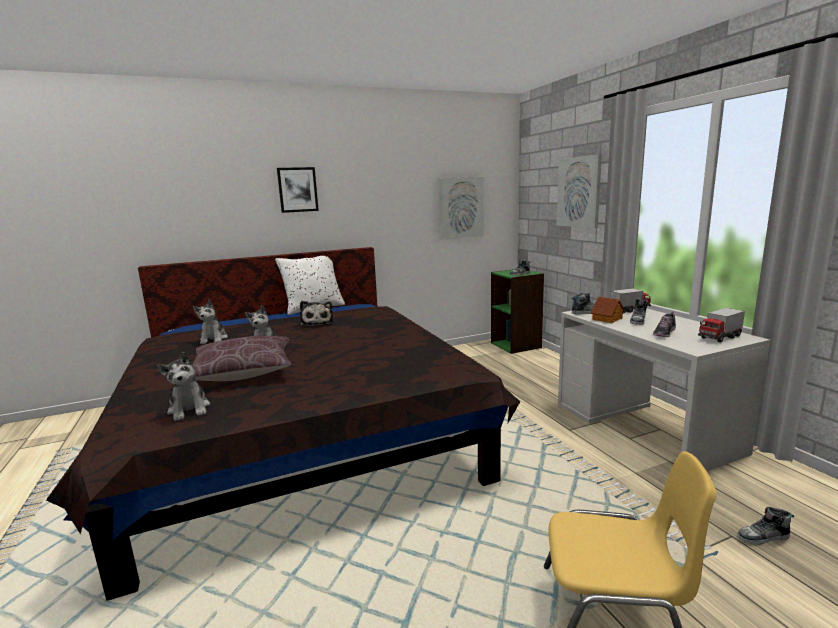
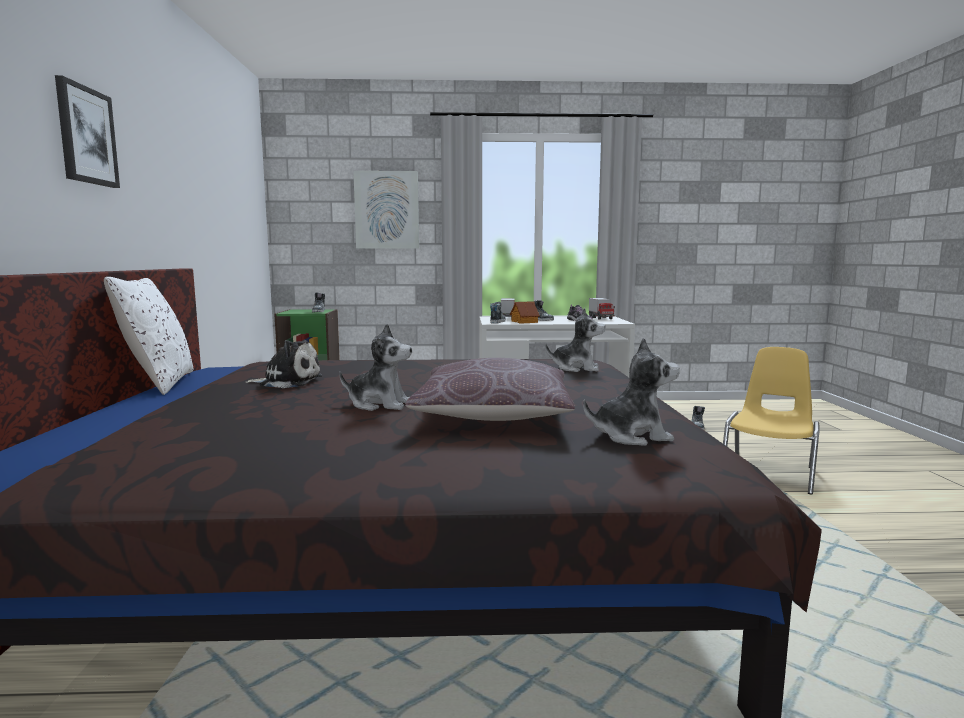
camera: 70 degrees left, 5 degrees down
plush toy [193,300,228,344] -> plush toy moved to [545,308,605,372]
picture [438,177,484,240] -> none

